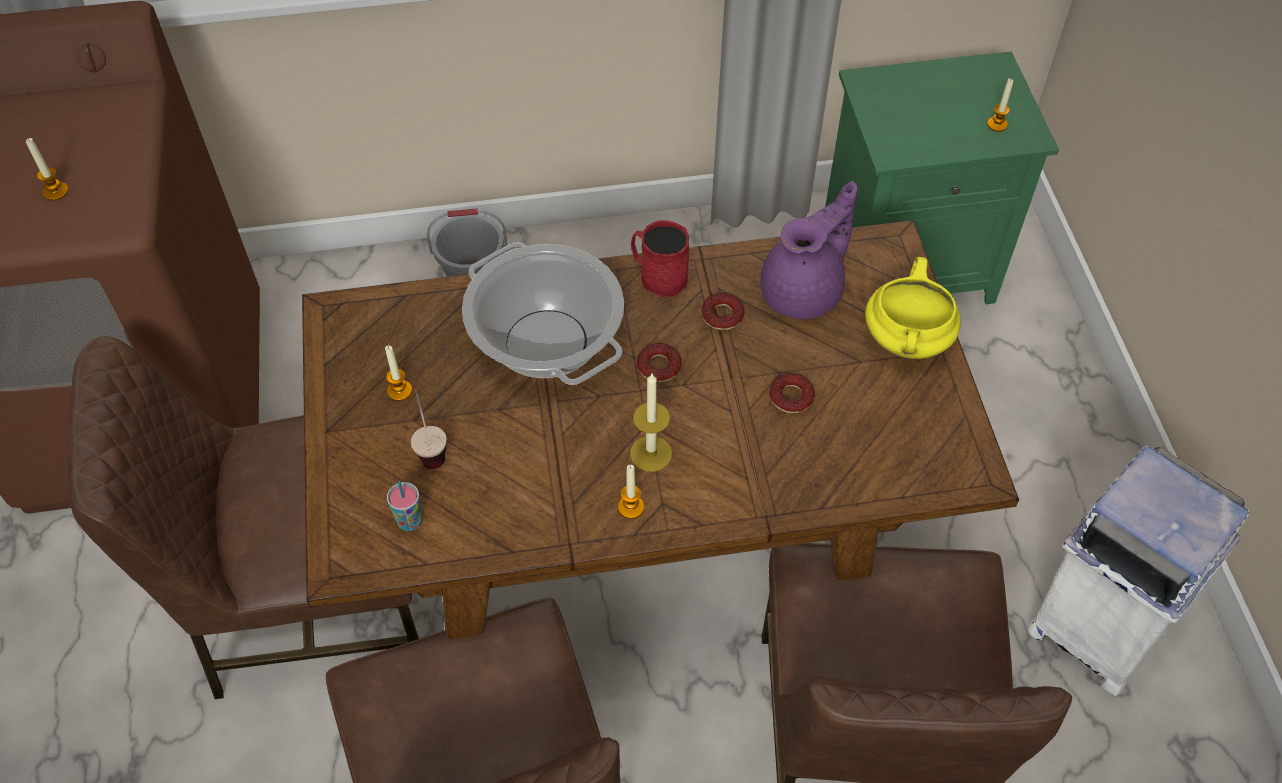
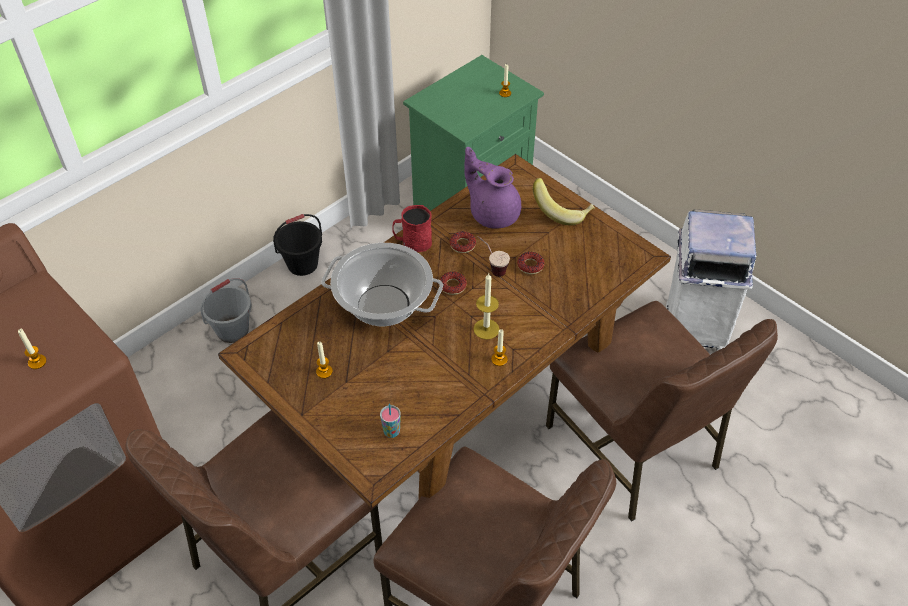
camera: 35 degrees left, 5 degrees down
cup [411,389,447,469] -> cup moved to [478,236,510,277]
purple teapot [760,181,857,319] -> purple teapot turned 60 degrees counterclockwise [464,147,521,229]
yellow cooking pot [865,257,961,359] -> banana [533,178,595,225]
none -> black bucket [273,214,322,276]

